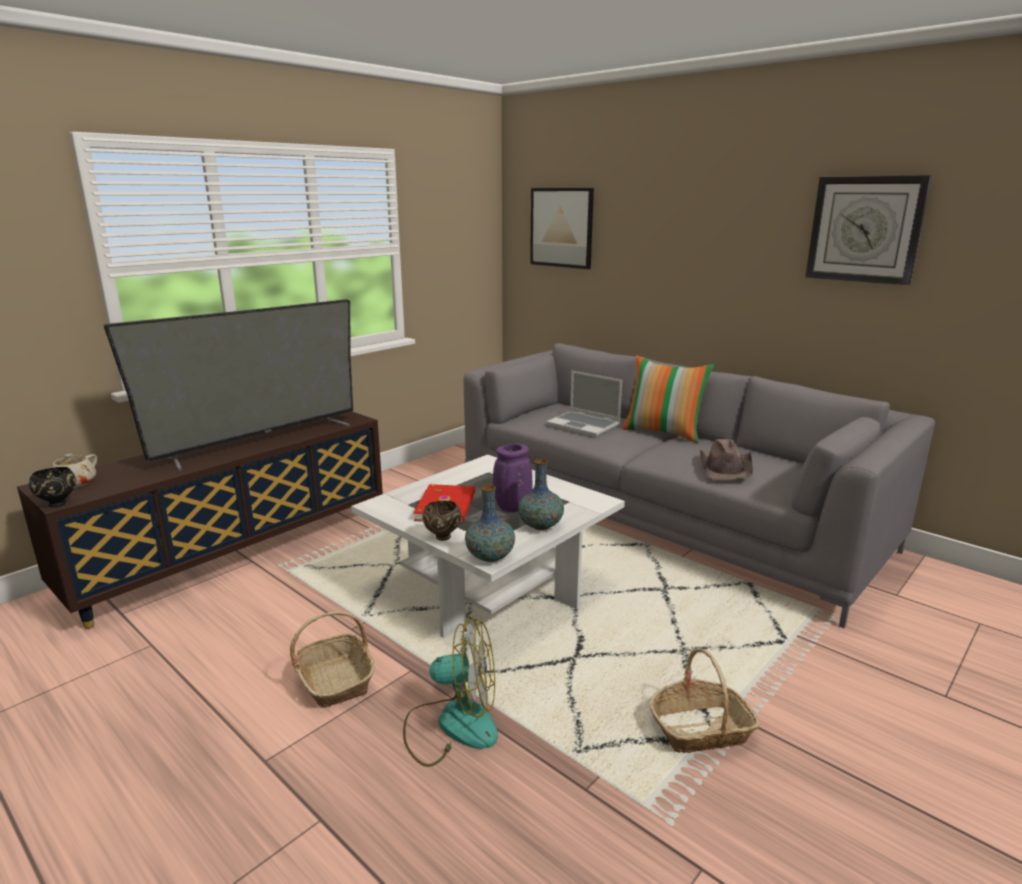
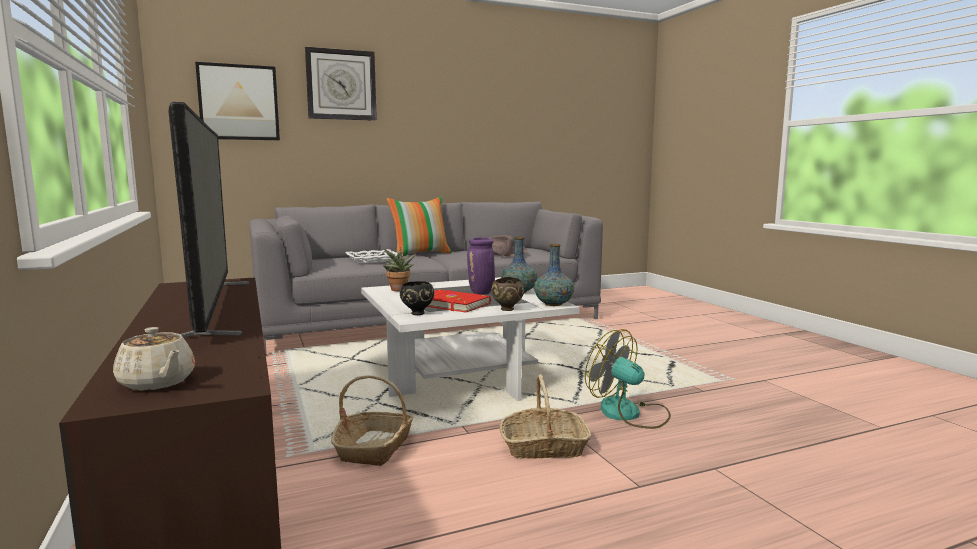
camera: 65 degrees left, 10 degrees down
black bowl [29,467,76,507] -> black bowl moved to [400,281,434,315]
fan [403,617,498,767] -> fan turned 75 degrees counterclockwise [585,329,671,429]
laptop [546,371,622,437] -> white tray [346,249,403,264]
basket [649,648,760,753] -> basket moved to [331,375,413,466]
wall clock [805,175,932,285] -> wall clock moved to [305,47,377,121]
none -> potted plant [383,247,416,291]

